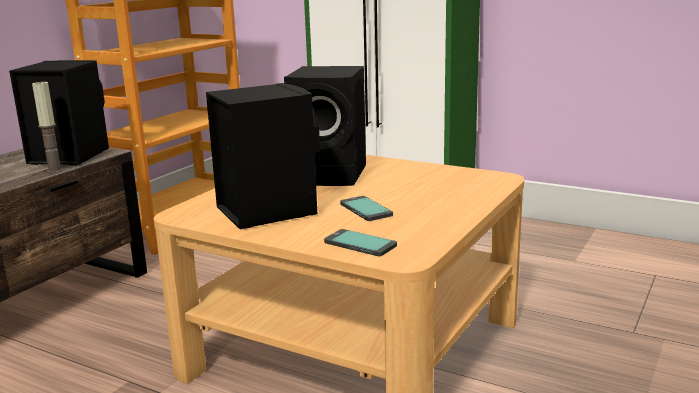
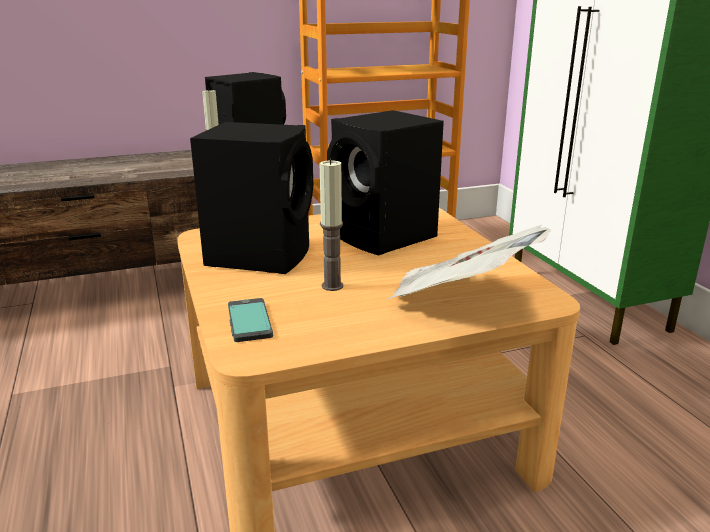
camera: 40 degrees right, 5 degrees up
phone [340,196,393,221] -> candle [320,159,343,291]
none -> newspaper [387,225,551,299]

